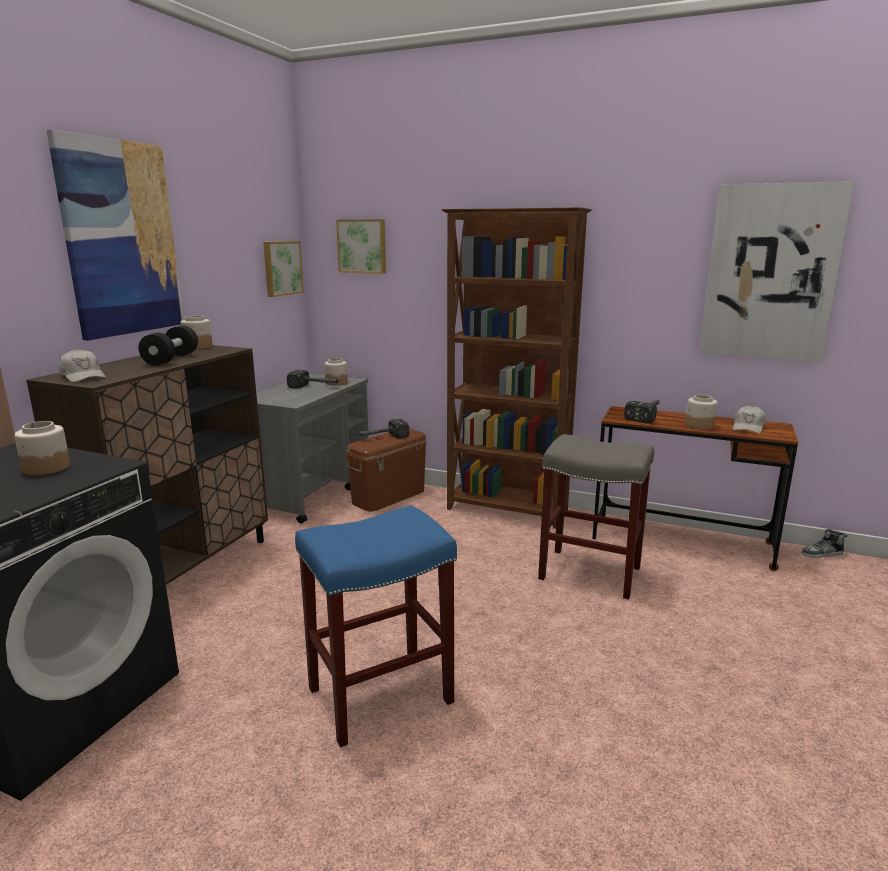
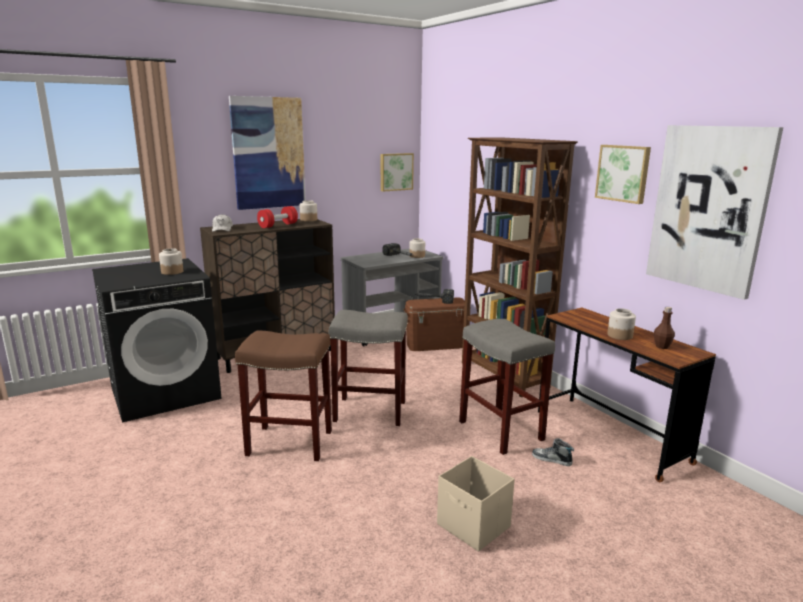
camera: 35 degrees right, 0 degrees up
black dumbbell [138,325,198,366] -> red dumbbell [257,206,298,228]
blue stool [295,505,457,747] -> brown stool [235,330,332,461]
picture [336,219,386,274] -> picture moved to [595,145,651,204]
hammer [624,400,660,423] -> none
white cap [733,405,766,434] -> brown bottle [654,306,675,349]
shoe [801,529,847,558] -> shoe moved to [532,438,574,466]
none -> grey stool [328,310,408,426]
none -> beige storage box [437,456,515,552]

